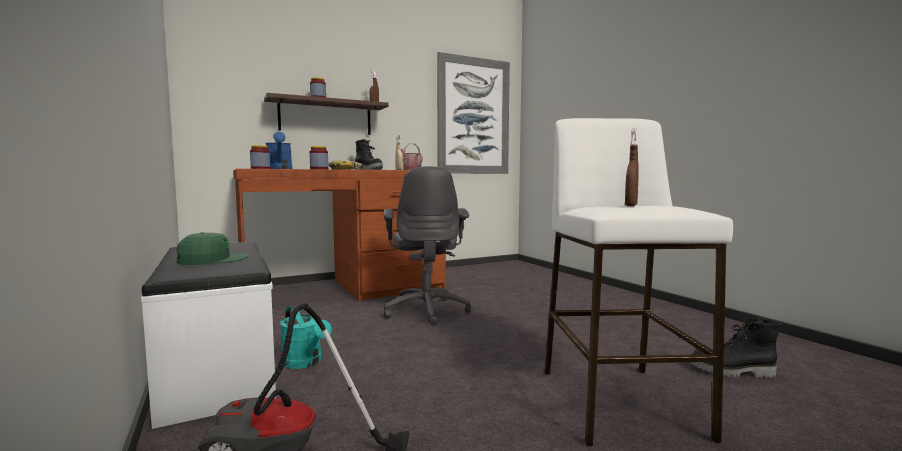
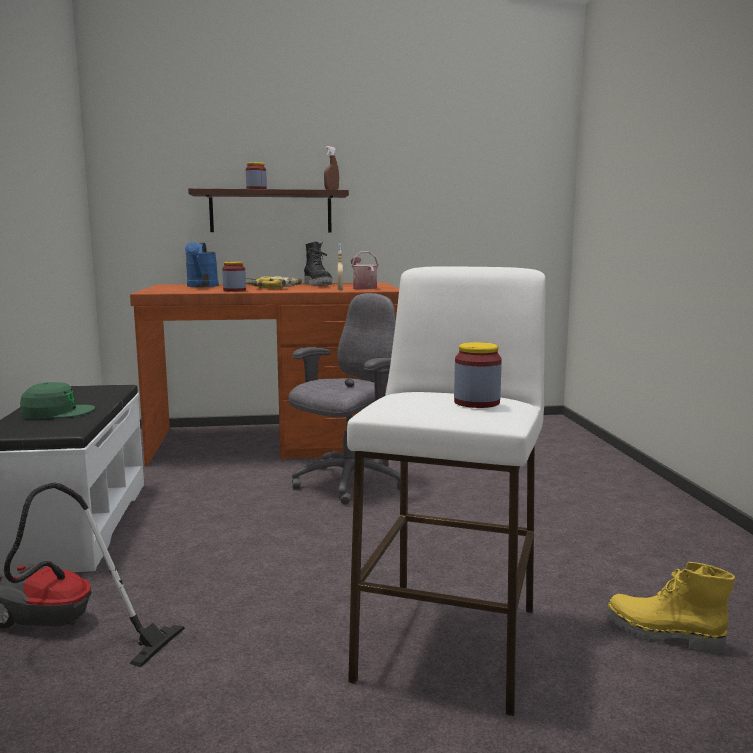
camera: 20 degrees right, 5 degrees up
jar [250,145,270,169] -> jar moved to [454,342,502,408]
turquoise watering can [280,305,332,369] -> none
grey office chair [384,166,471,325] -> grey office chair turned 150 degrees counterclockwise [289,293,400,505]
picture [437,52,510,174] -> none
brown spray bottle [625,128,639,206] -> none
black boot [690,318,781,378] -> yellow boot [605,562,735,654]

